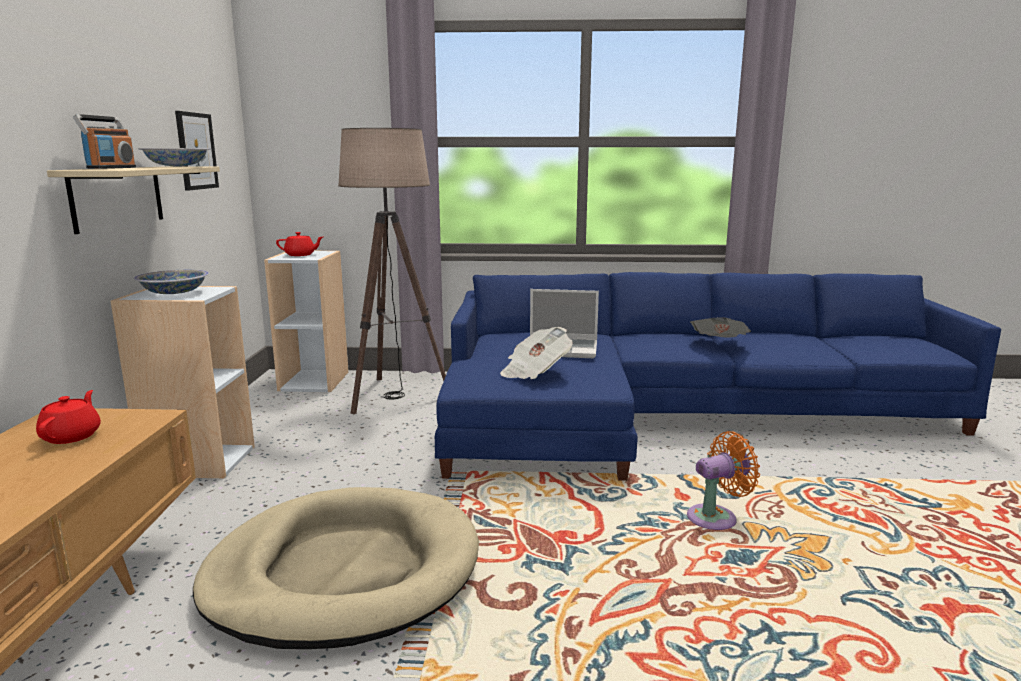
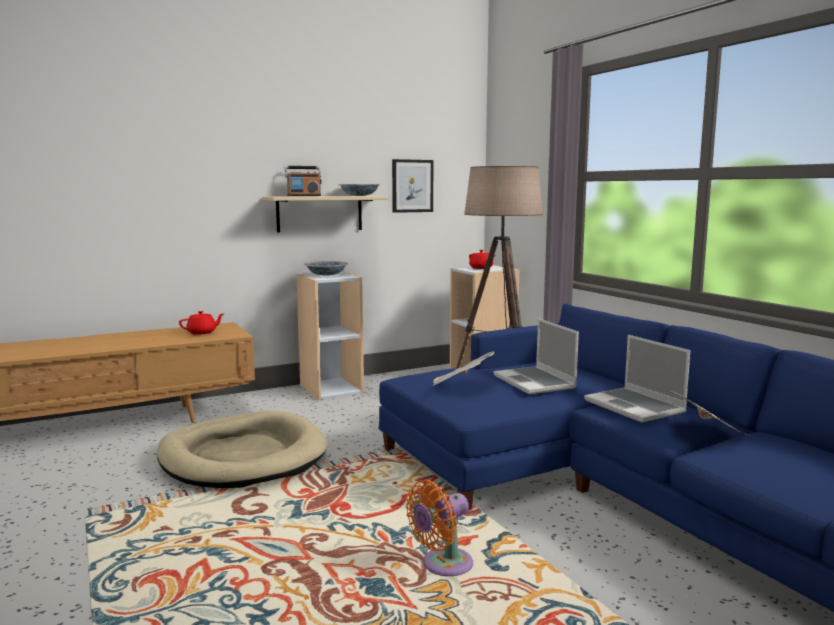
camera: 60 degrees right, 5 degrees down
orange fan [687,431,760,530] -> orange fan turned 105 degrees clockwise [406,480,473,576]
none -> laptop [584,335,690,423]

